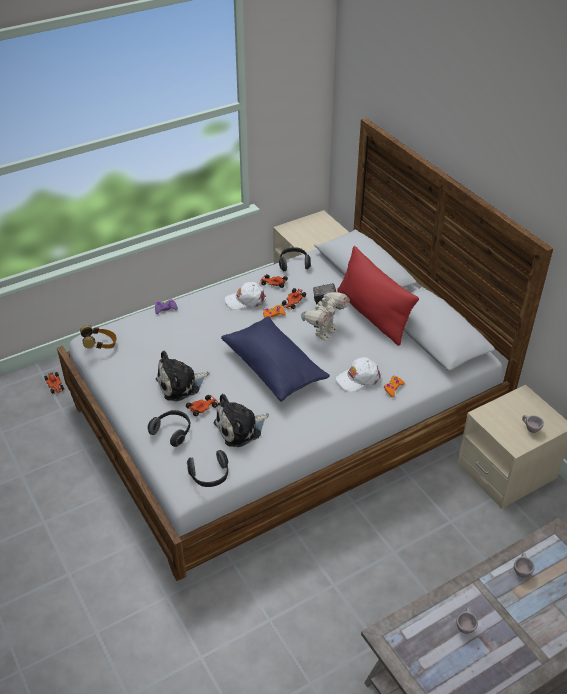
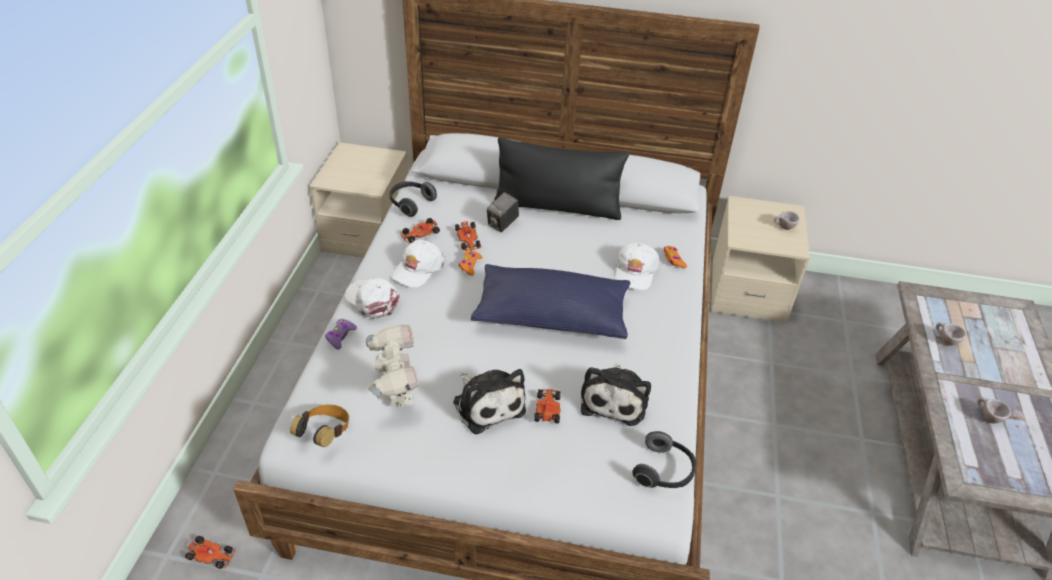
camera: 50 degrees left, 0 degrees up
headphones [148,410,191,447] -> none
plush toy [156,351,209,402] -> plush toy turned 45 degrees counterclockwise [453,369,526,434]
toy robot [301,292,350,341] -> toy robot moved to [366,325,419,407]
red pillow [337,246,419,346] -> black pillow [494,137,629,220]
none -> white cap [345,278,400,319]

